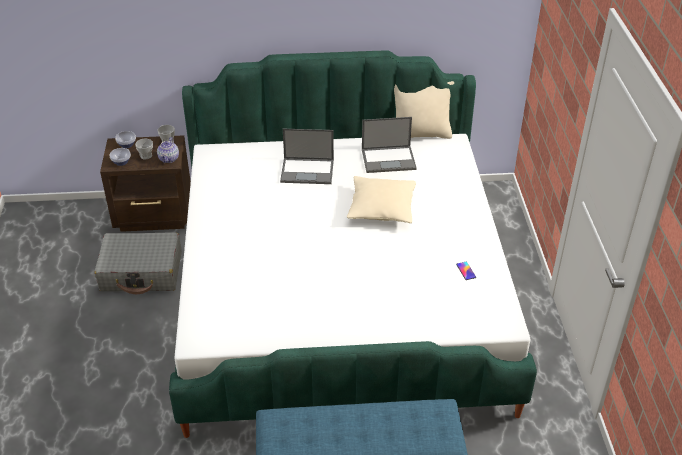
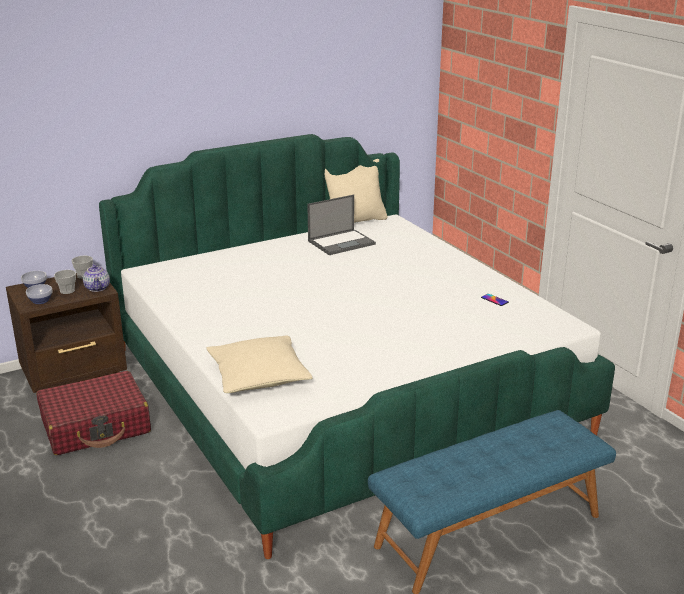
camera: 25 degrees left, 15 degrees down
grey suitcase [94,232,182,294] -> red suitcase [36,371,151,455]
laptop [280,129,334,184] -> none
beige pillow [347,176,416,223] -> beige pillow moved to [206,335,313,393]

